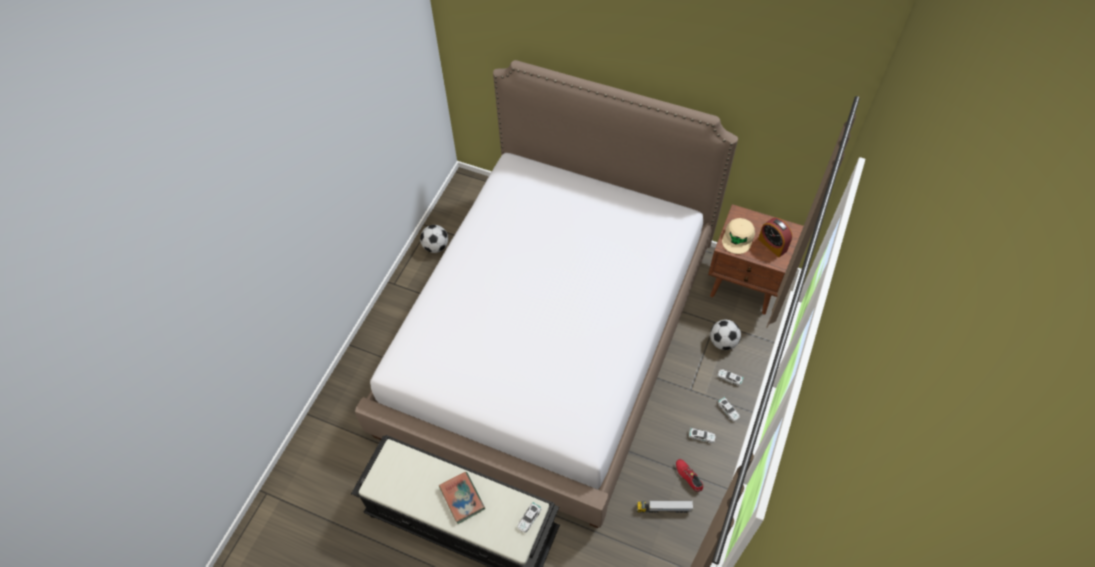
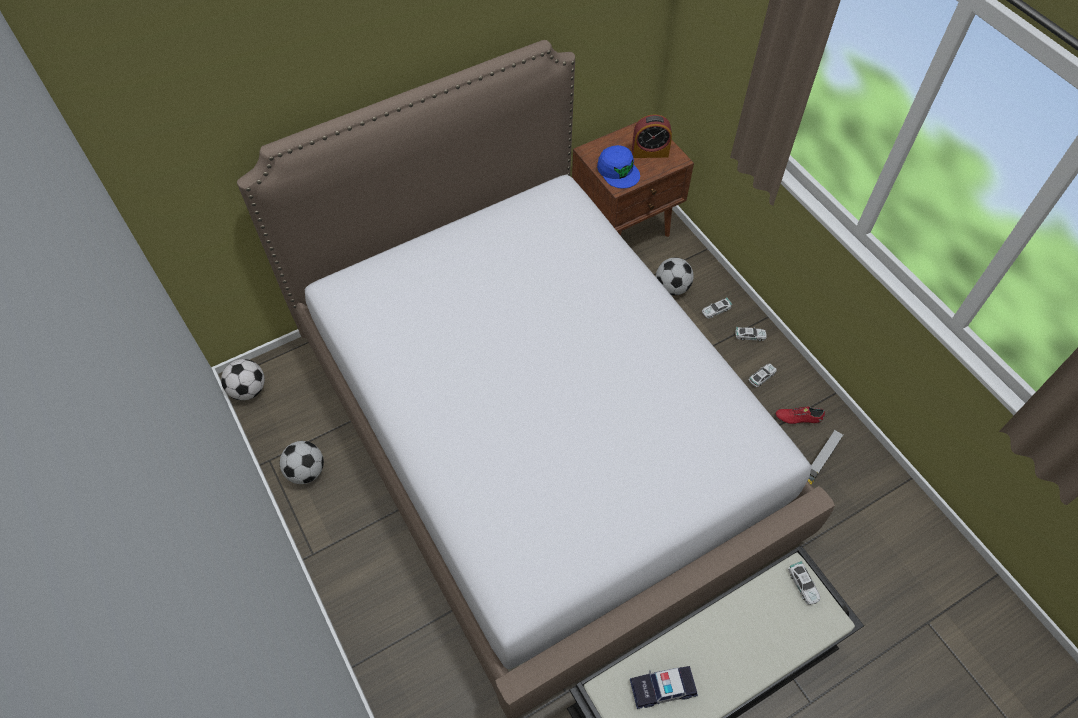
camera: 55 degrees left, 0 degrees up
book [439,472,485,524] -> none
beige cap [722,218,755,254] -> blue cap [597,145,640,189]
none -> football [221,359,265,400]
none -> toy car [630,666,698,709]

